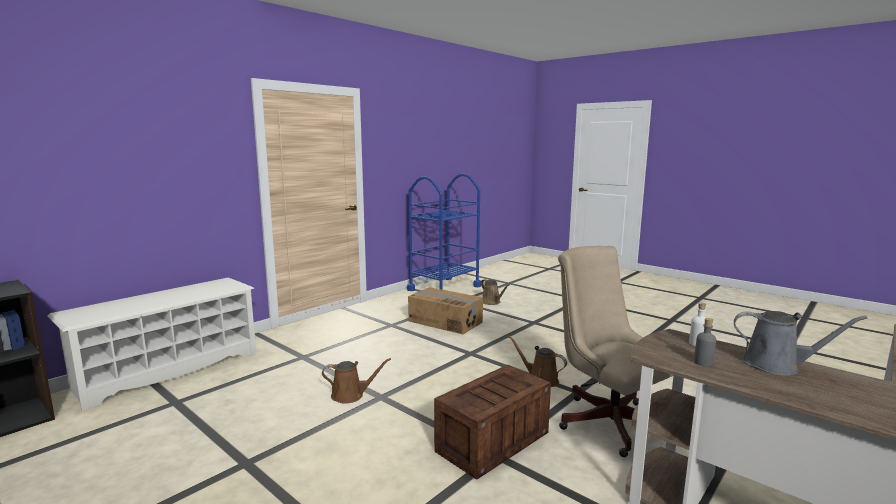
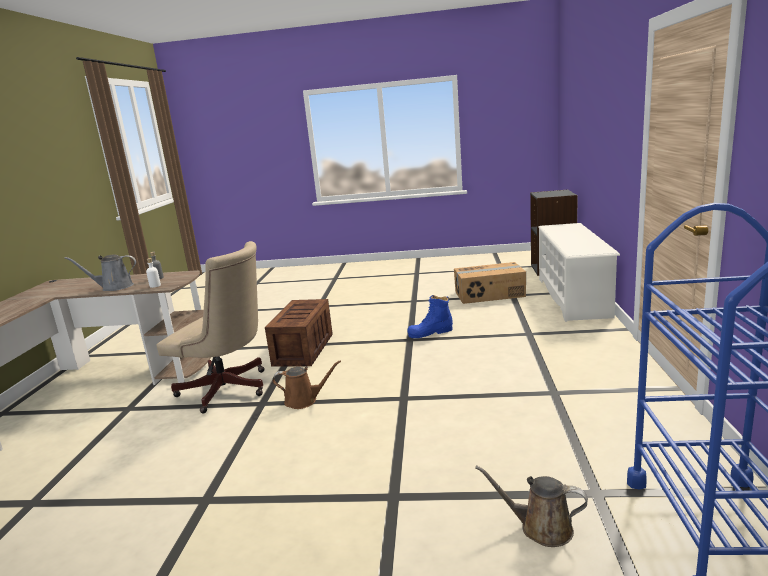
camera: 145 degrees right, 5 degrees up
brown watering can [322,358,391,404] -> blue boot [408,295,453,338]
cardboard box [408,287,483,334] -> cardboard box moved to [454,262,526,304]

